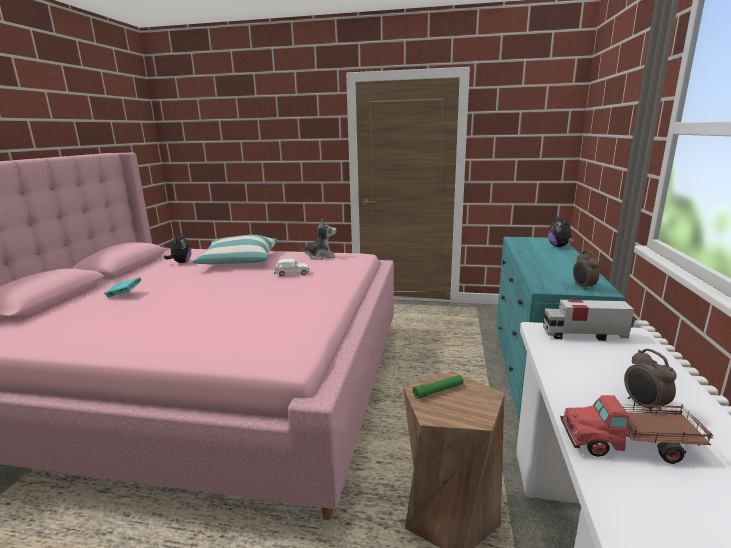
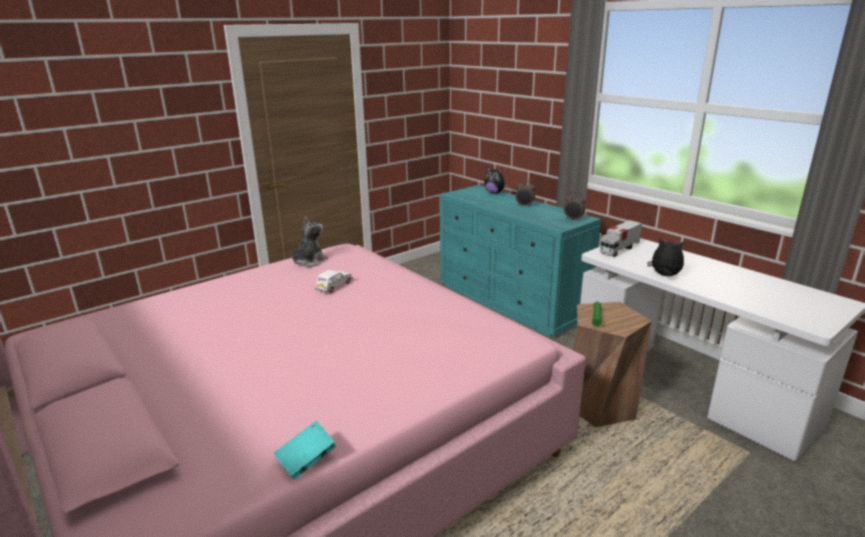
camera: 50 degrees left, 5 degrees up
turquoise book [104,278,141,298] -> turquoise book moved to [274,421,336,480]
plush toy [164,234,191,263] -> plush toy moved to [647,238,684,276]
pillow [192,235,278,265] -> none
toy truck [560,395,714,464] -> none
alarm clock [624,349,677,412] -> alarm clock moved to [515,180,535,207]

